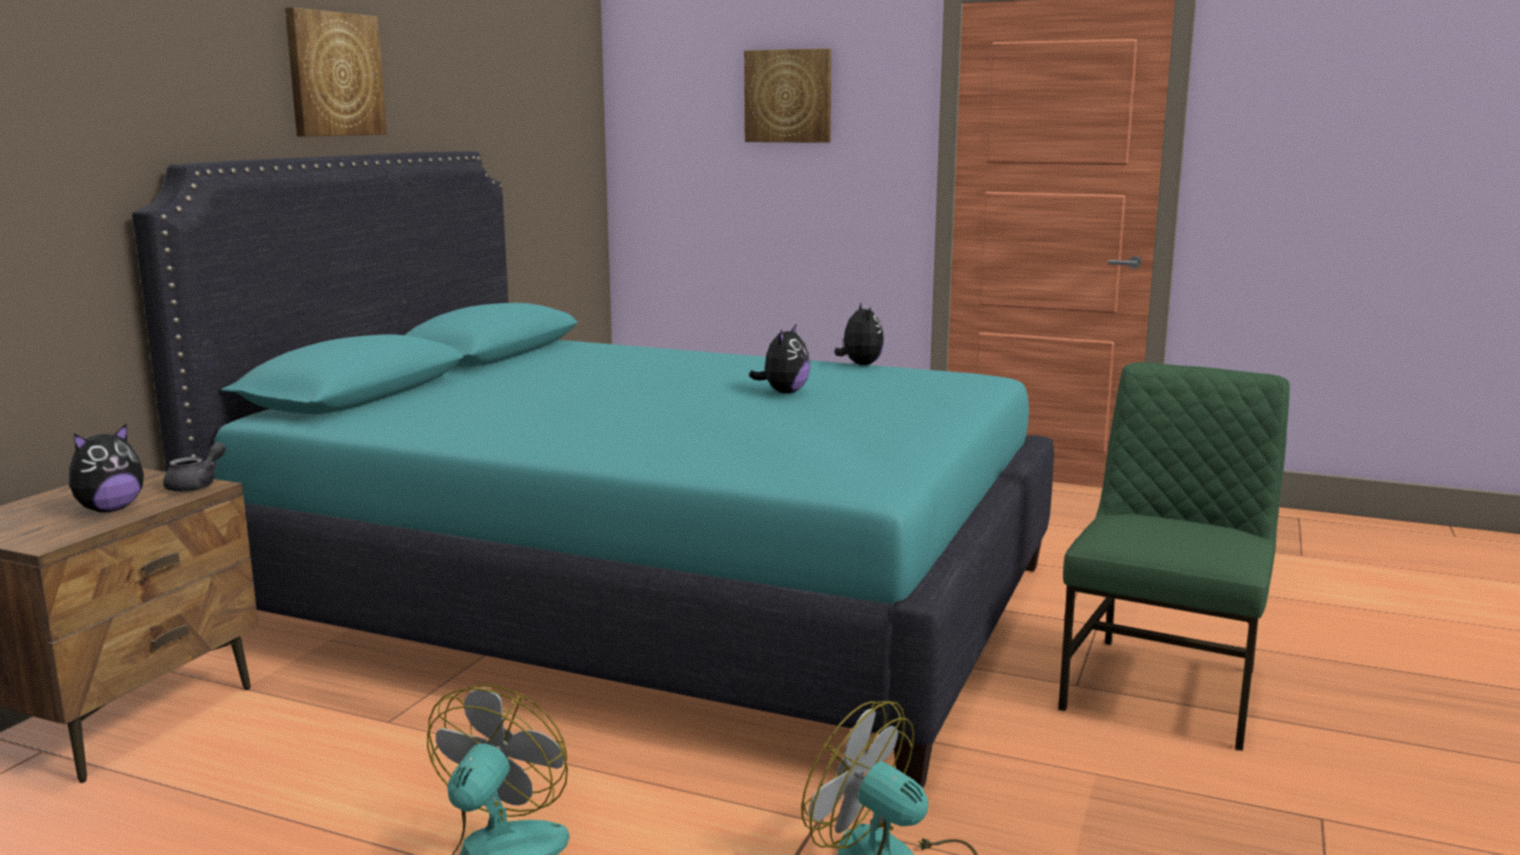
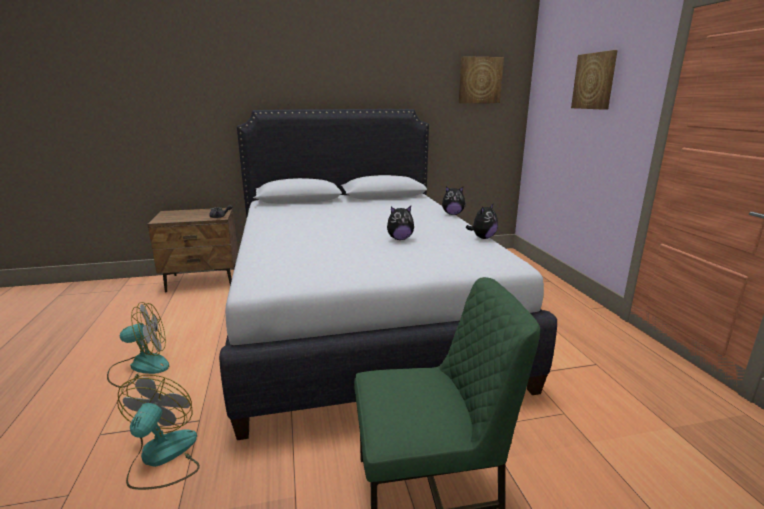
camera: 55 degrees right, 5 degrees up
plush toy [69,424,144,512] -> plush toy moved to [442,186,466,215]
turquoise bed [132,151,1054,788] -> white bed [219,109,557,440]
picture [285,7,387,136] -> picture moved to [459,56,504,103]

